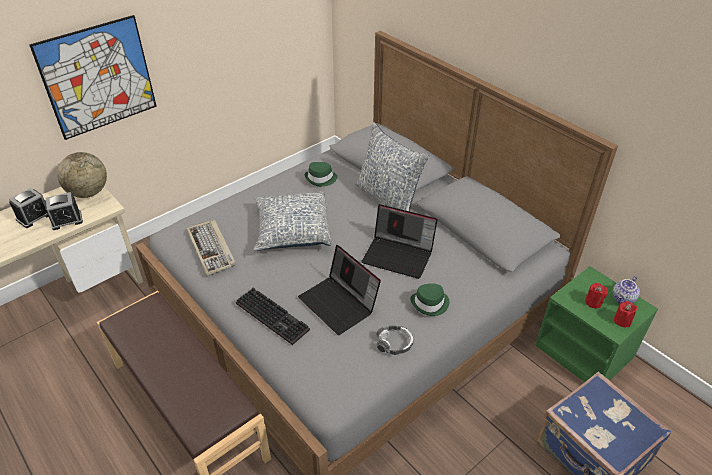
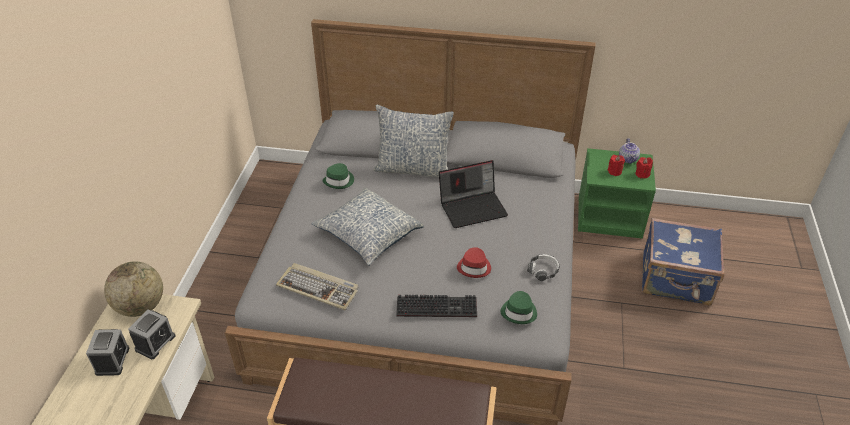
camera: 40 degrees left, 0 degrees up
picture [29,15,157,140] -> none
laptop [298,245,381,335] -> red hat [457,247,491,278]
green hat [410,283,449,316] -> green hat moved to [501,291,537,324]

